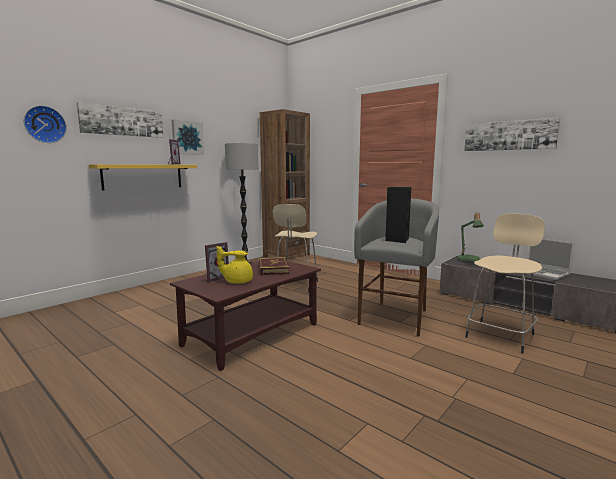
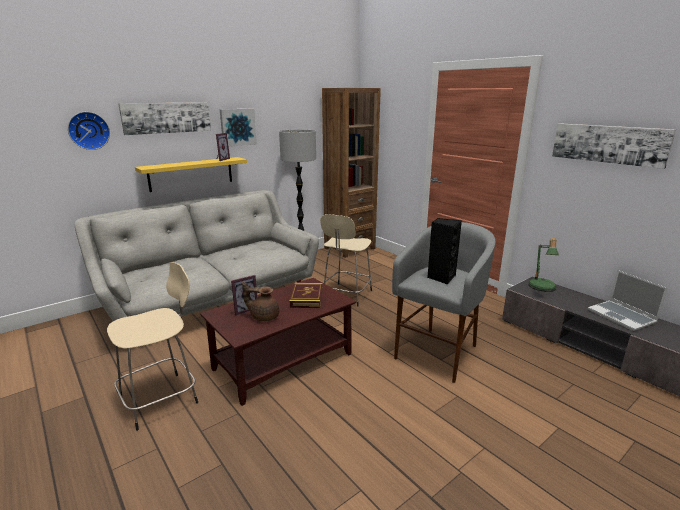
camera: 10 degrees right, 10 degrees up
yellow teapot [217,246,253,284] -> brown teapot [242,282,279,321]
beige stool [465,214,545,354] -> beige stool moved to [107,262,198,431]
none -> grey sofa [75,190,319,321]

